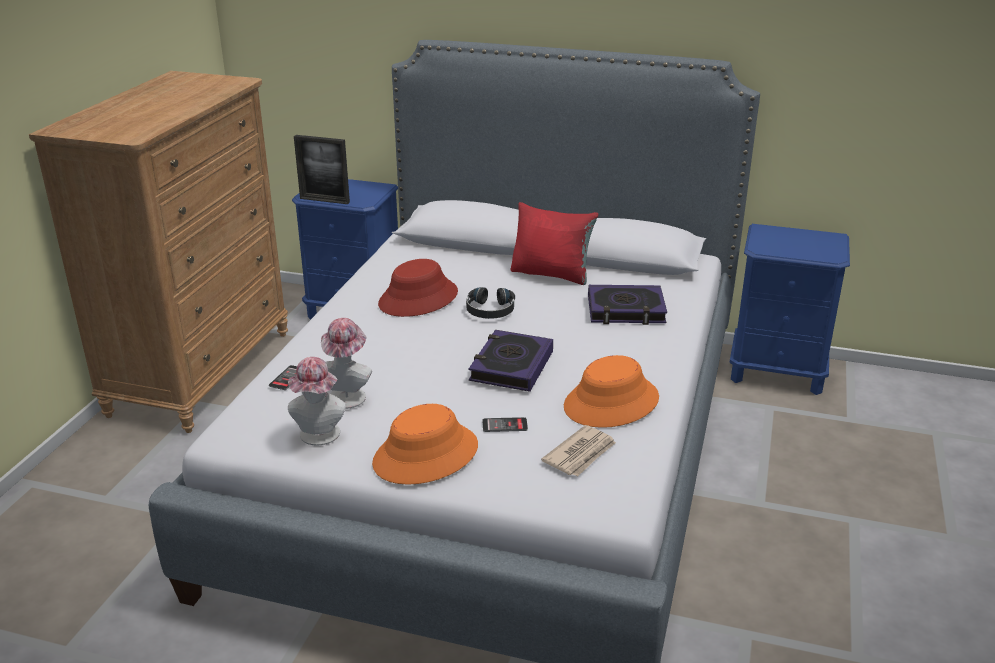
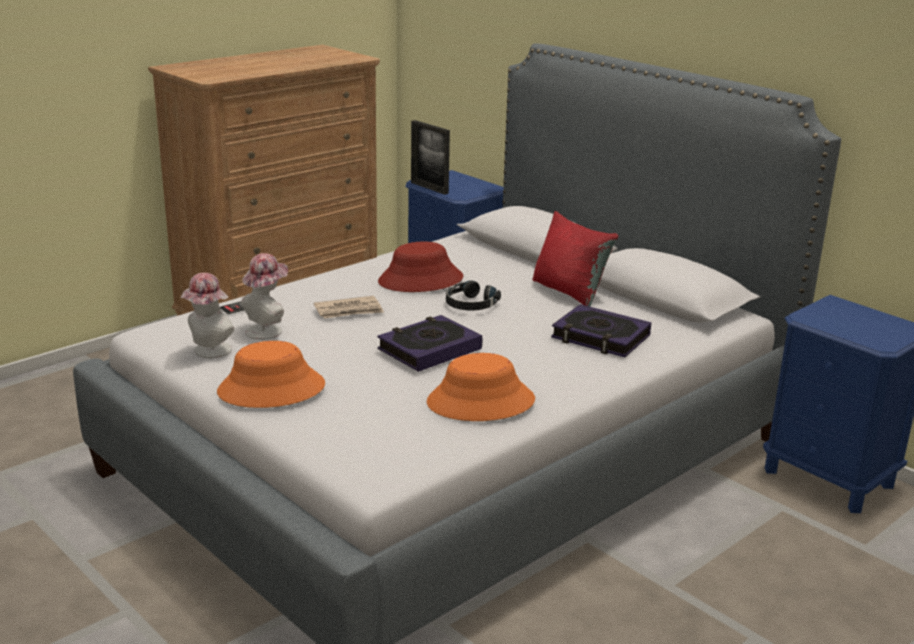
camera: 30 degrees right, 5 degrees down
phone [482,417,528,432] -> none
newspaper [541,425,616,477] -> newspaper moved to [314,296,384,319]

